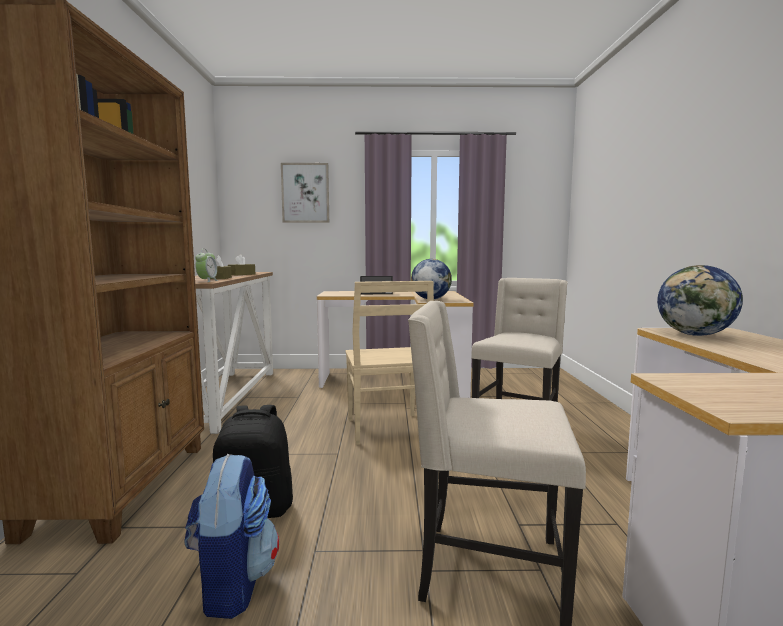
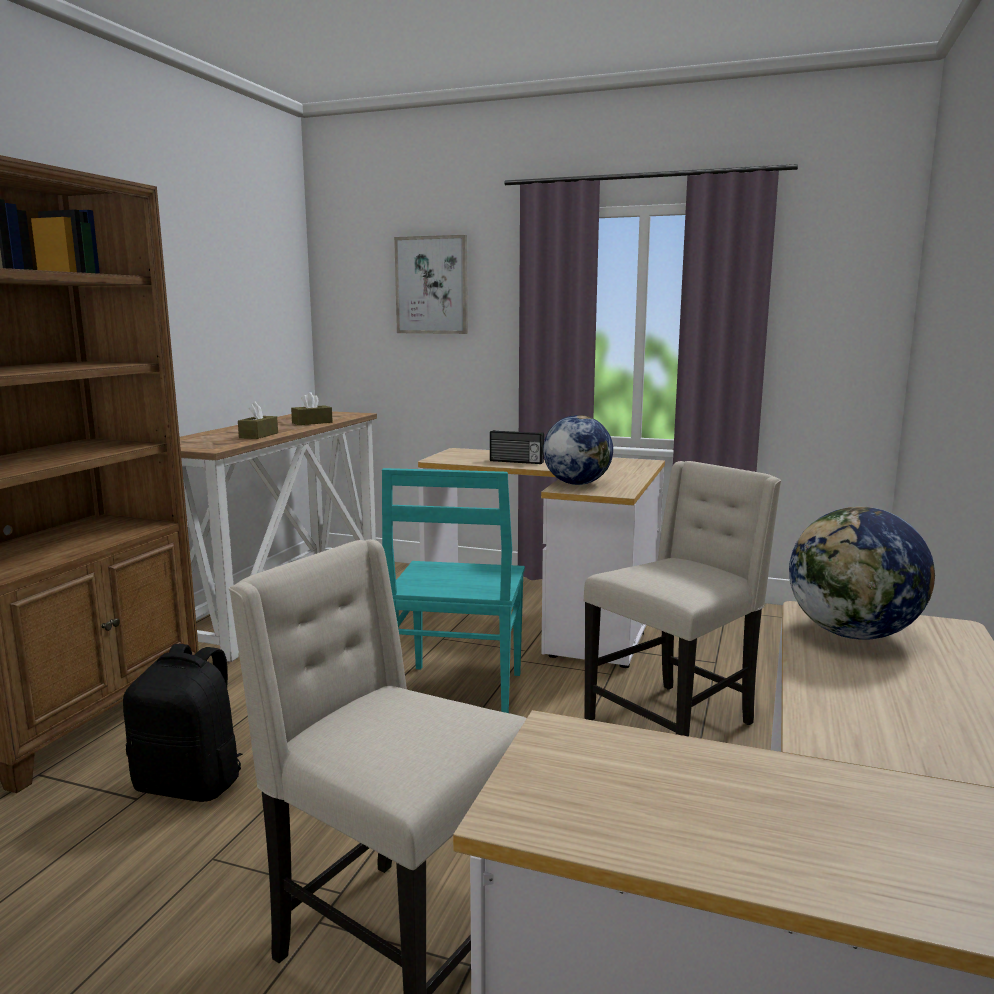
camera: 20 degrees right, 5 degrees up
backpack [184,454,279,619] -> none
alarm clock [195,249,218,282] -> none
beige chair [345,281,434,445] -> turquoise chair [382,468,525,713]

